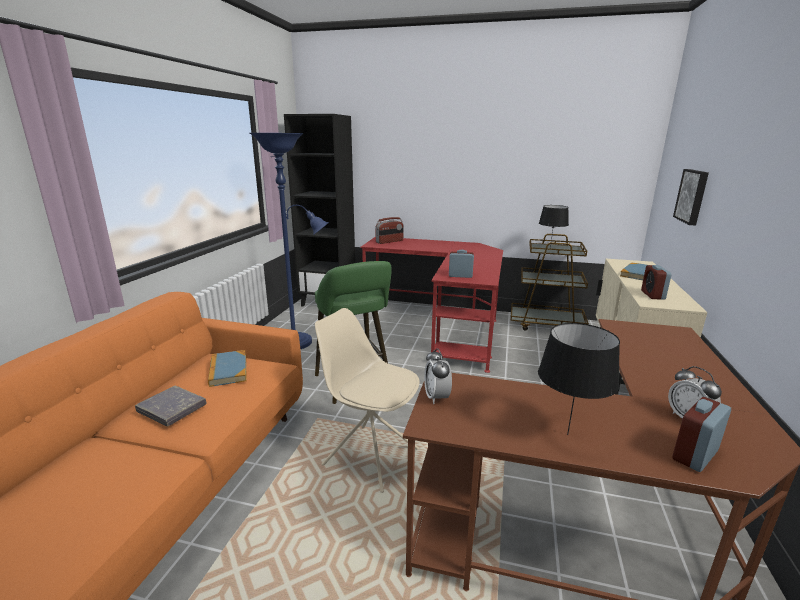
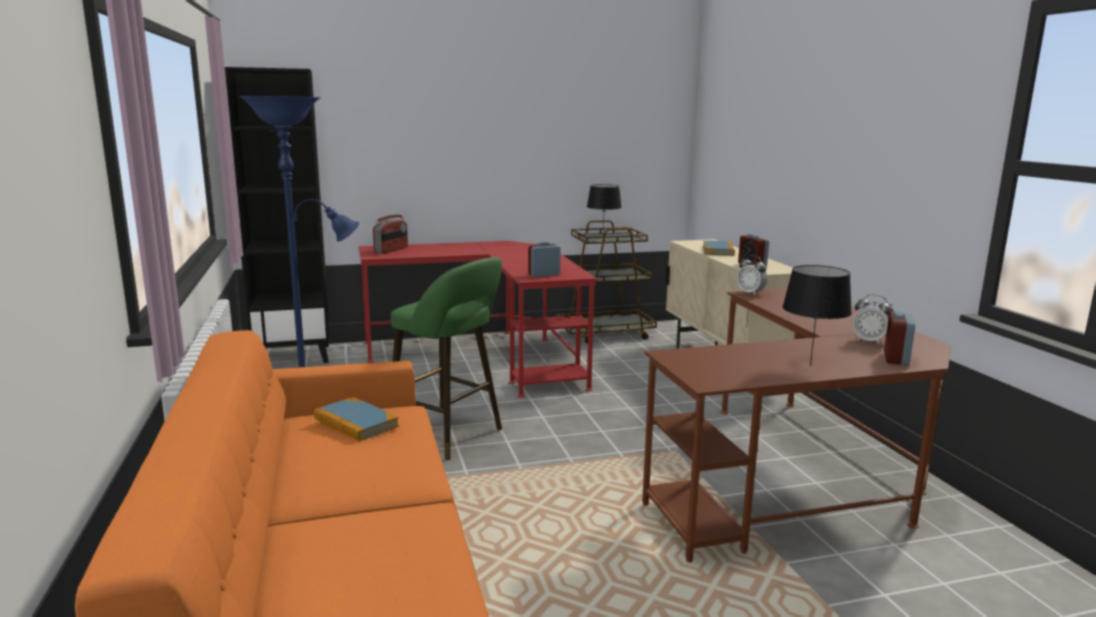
camera: 30 degrees left, 5 degrees down
grey book [135,386,207,426] -> none
beige chair [315,308,420,493] -> none
alarm clock [424,348,452,404] -> alarm clock moved to [737,255,768,296]
picture [673,169,709,225] -> none

